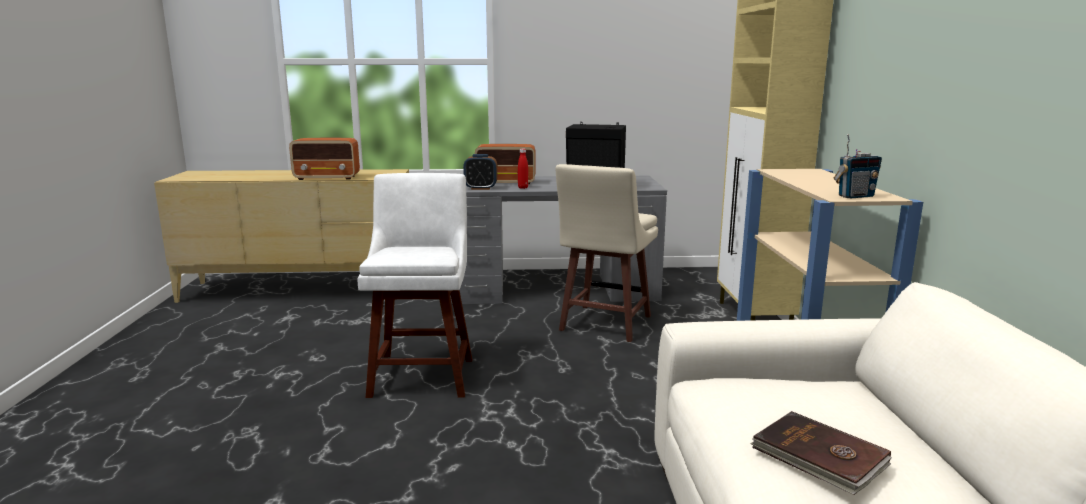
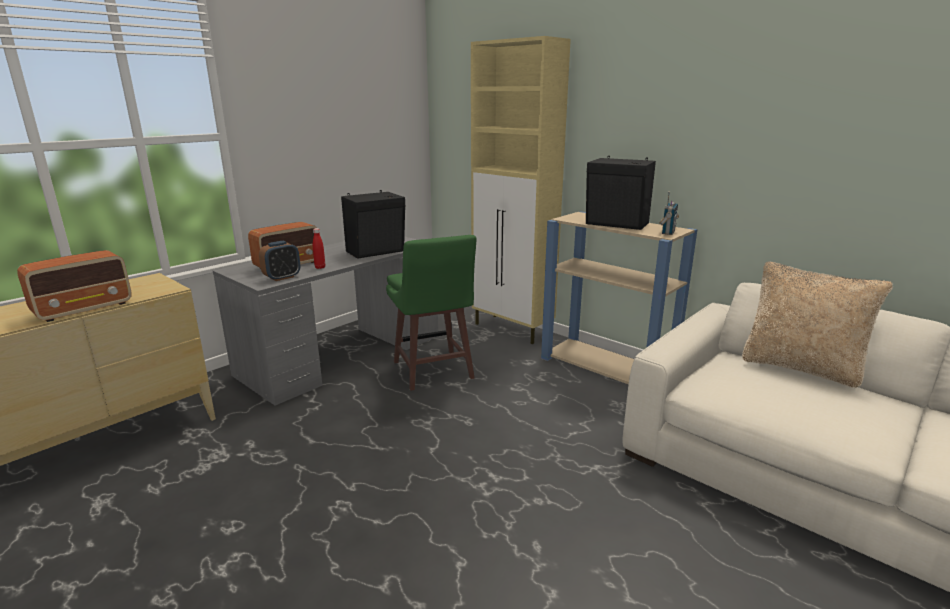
camera: 45 degrees left, 5 degrees up
white chair [358,173,472,398] -> none
beige stool [556,164,658,342] -> green stool [386,235,477,391]
brown book [751,411,892,495] -> none
none -> black speaker [586,156,656,230]
none -> beige pillow [742,261,893,388]

